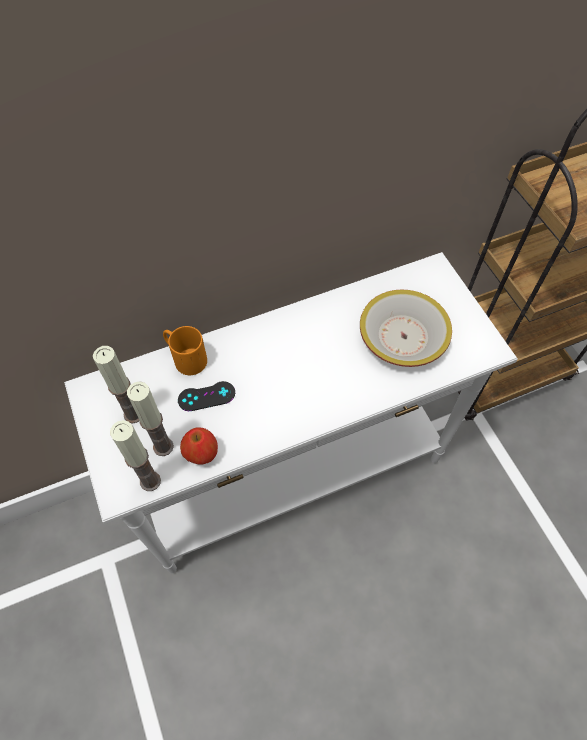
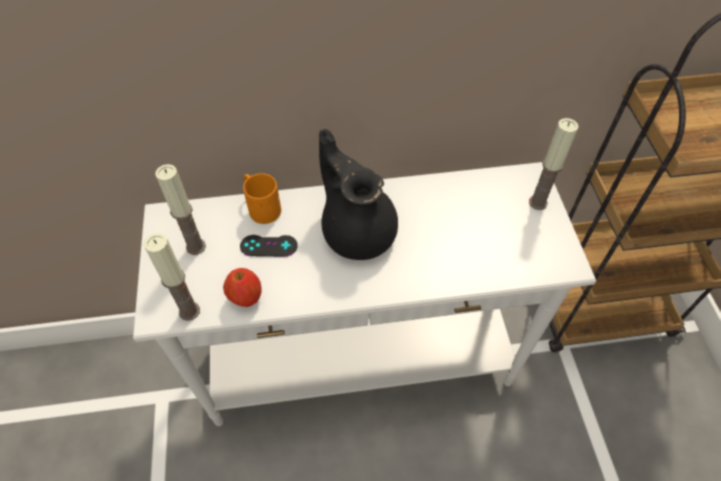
camera: 15 degrees right, 5 degrees down
candle [127,381,174,456] -> candle moved to [529,118,579,210]
bowl [360,290,452,367] -> none
none -> black teapot [319,129,398,260]

